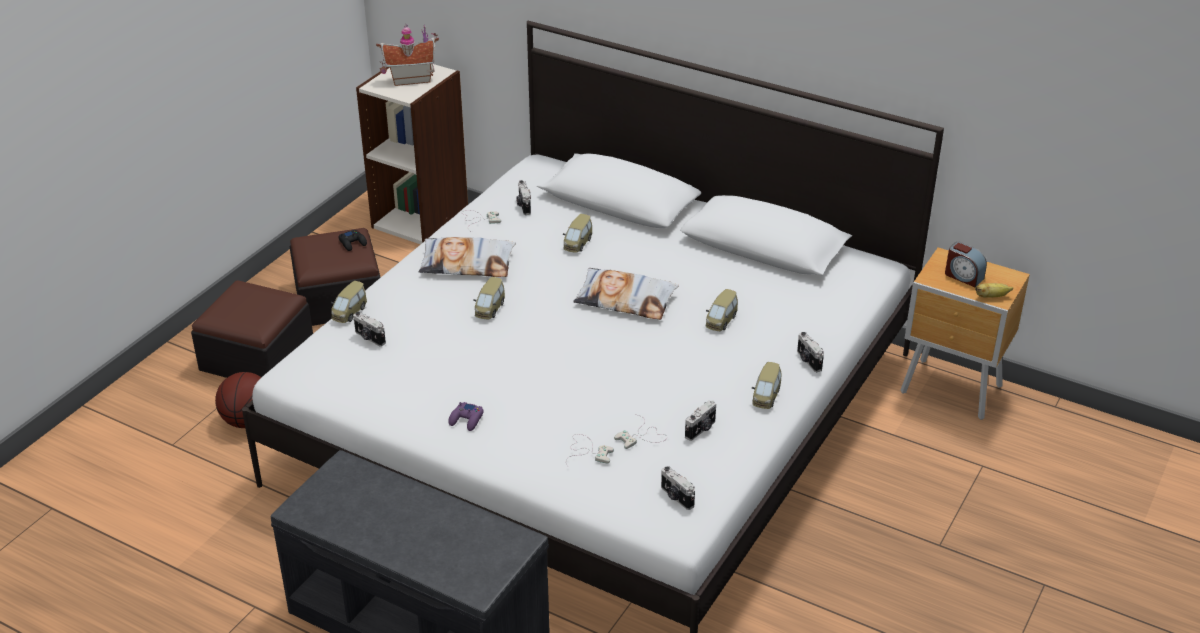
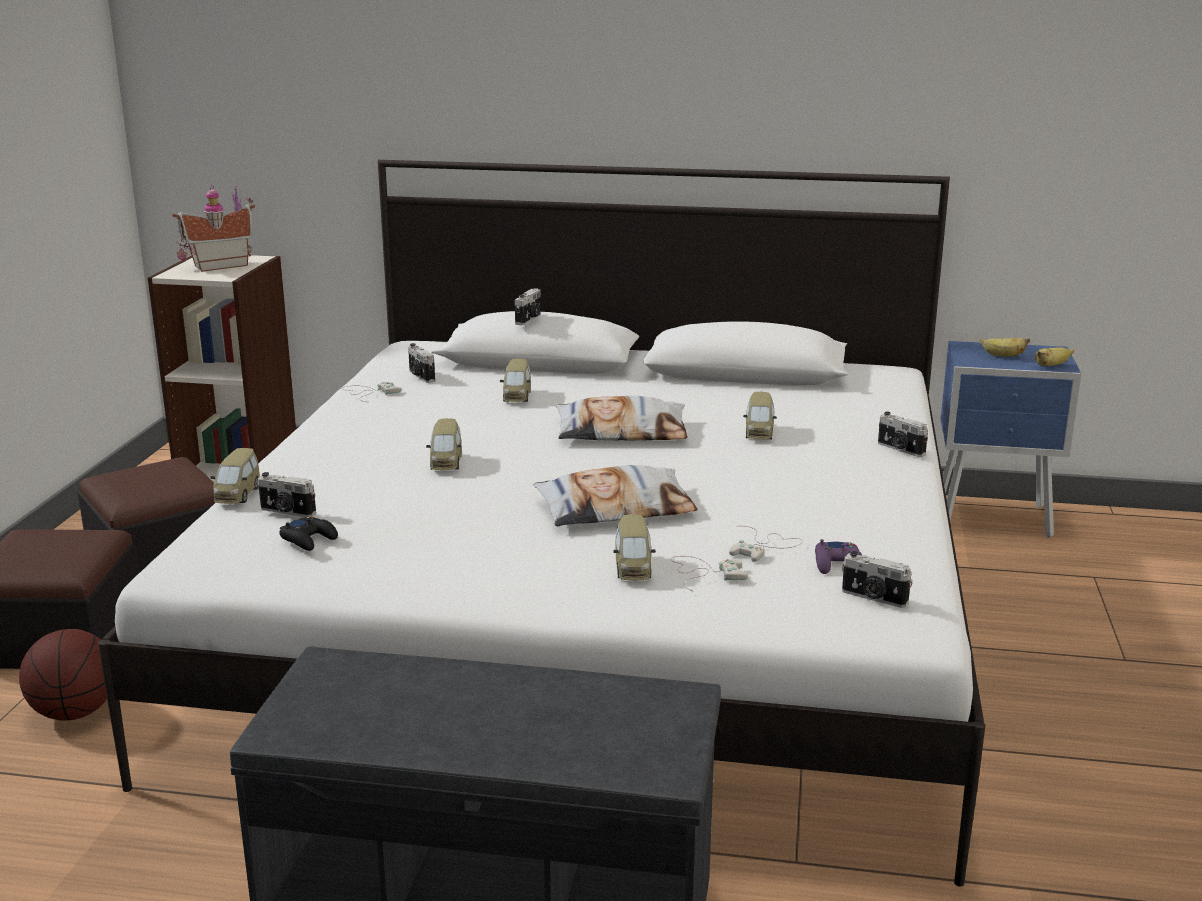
camera: 20 degrees left, 15 degrees down
black game controller [339,230,367,251] -> black game controller moved to [279,517,338,551]
pillow [419,237,516,277] -> pillow moved to [533,465,698,526]
purple game controller [448,402,484,431] -> purple game controller moved to [815,539,862,574]
camera [685,400,716,441] -> camera moved to [515,288,541,325]
toy car [752,362,781,409] -> toy car moved to [613,514,656,581]
brown nightstand [900,248,1030,420] -> blue nightstand [941,341,1081,538]
alarm clock [945,242,987,287] -> banana [980,338,1030,357]

